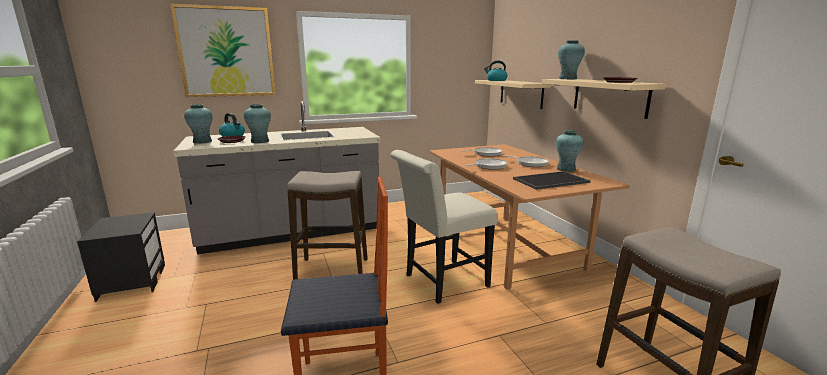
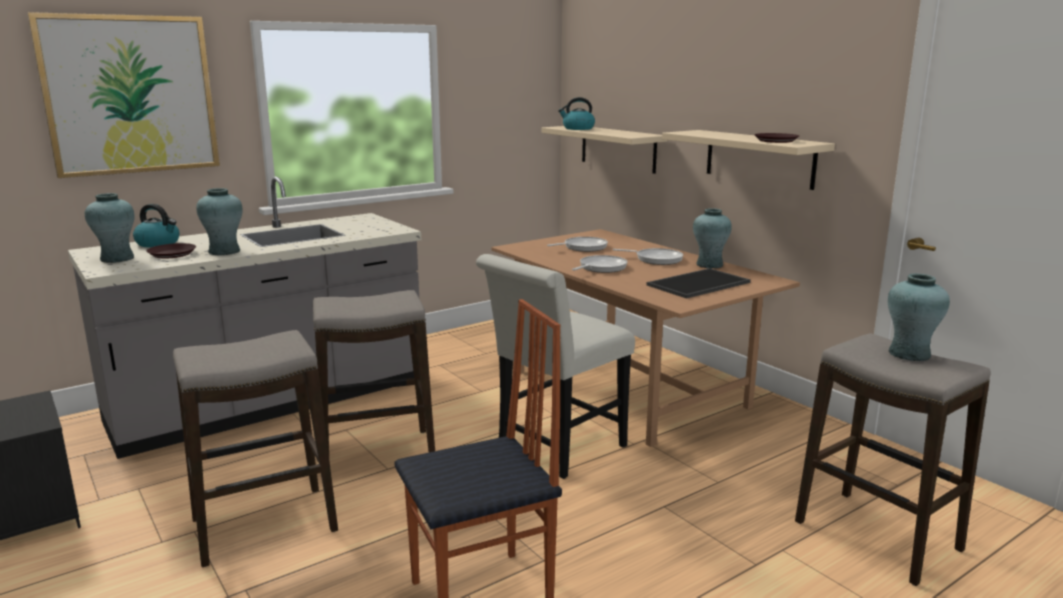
camera: 15 degrees left, 0 degrees up
turquoise vase [558,40,585,79] -> turquoise vase moved to [888,274,950,361]
none -> stool [173,330,338,567]

